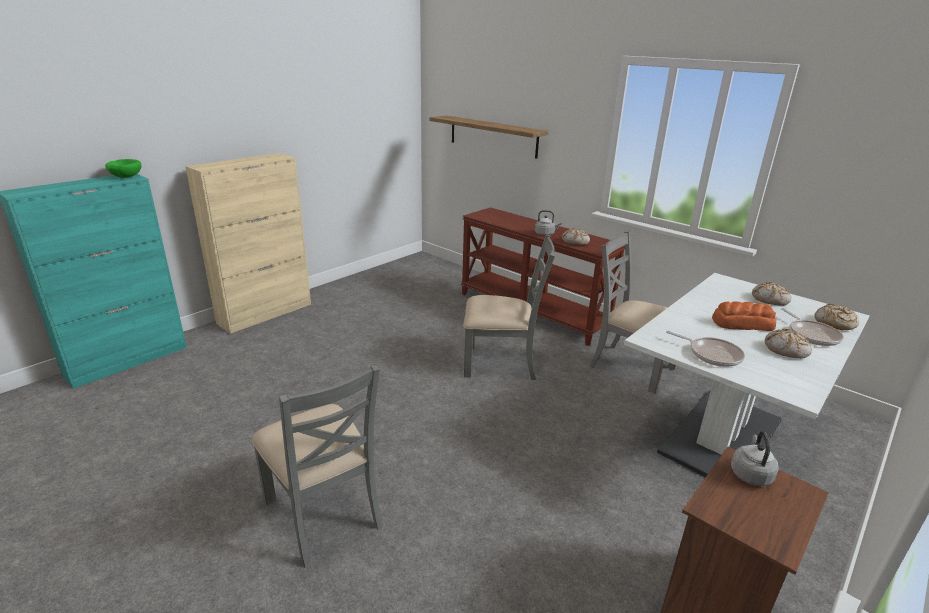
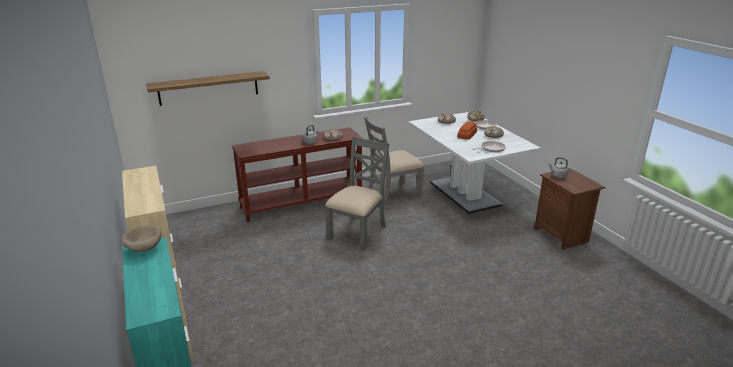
camera: 65 degrees left, 0 degrees up
green bowl [105,159,142,178] -> beige bowl [122,225,162,252]
grey chair [252,364,383,568] -> none

